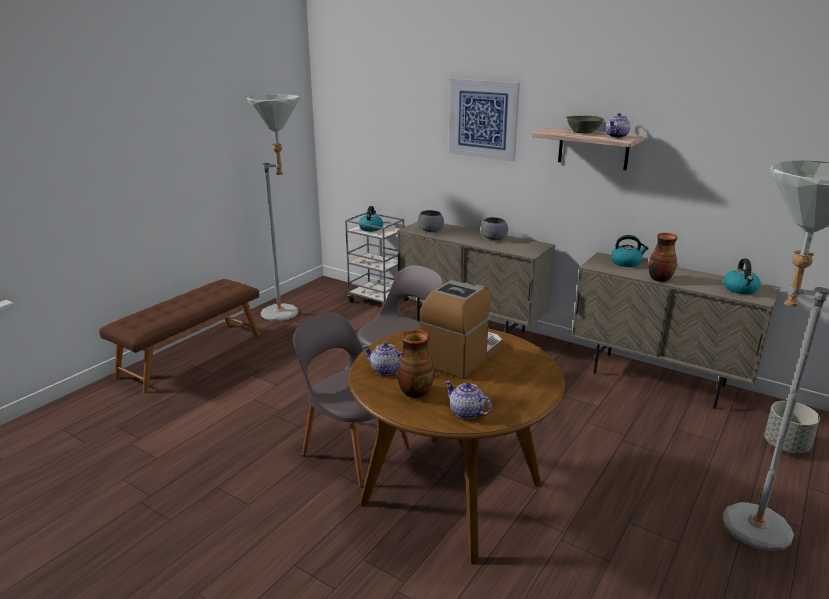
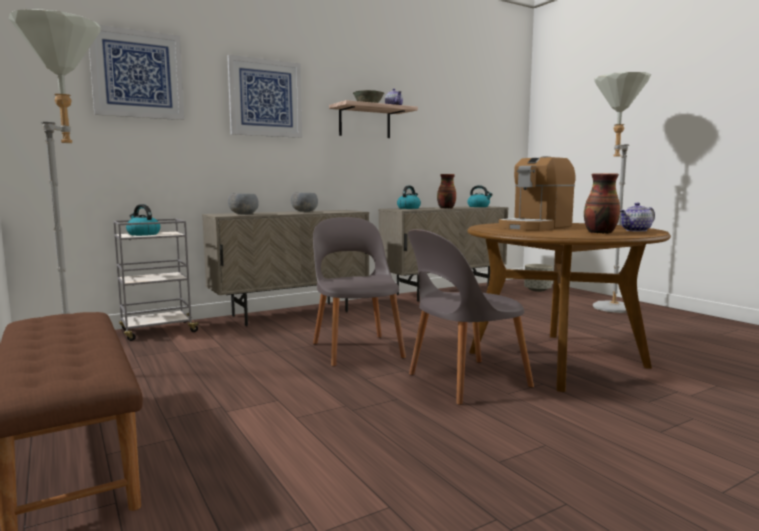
camera: 65 degrees left, 15 degrees down
teapot [362,342,403,375] -> none
coffee machine [420,280,502,379] -> coffee machine turned 105 degrees counterclockwise [499,156,576,231]
none -> picture [89,25,184,120]

